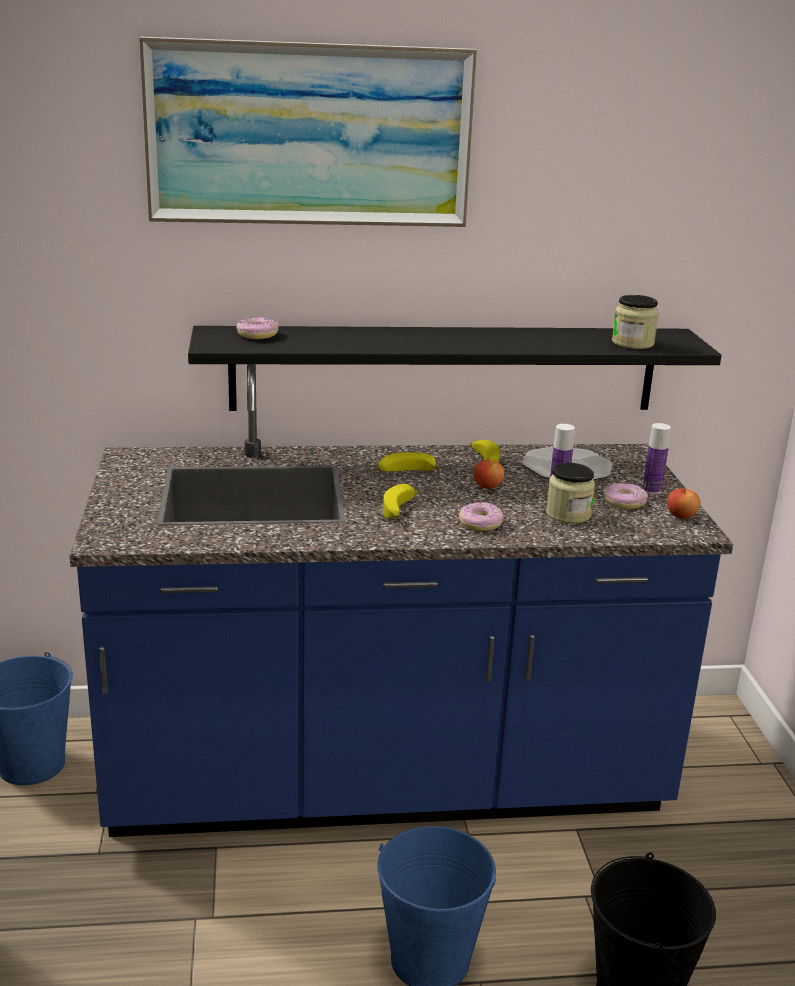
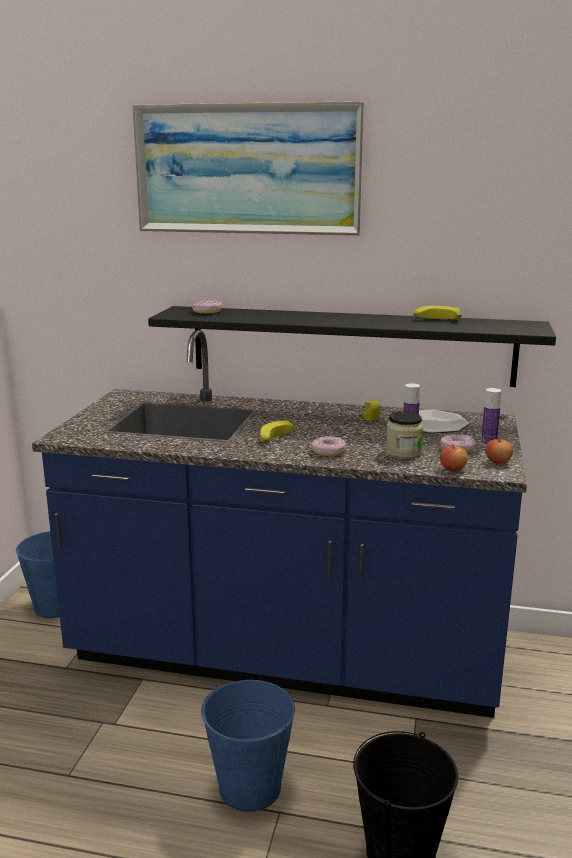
camera: 20 degrees right, 5 degrees down
banana [378,452,439,471] -> banana moved to [413,306,462,320]
apple [473,459,504,489] -> apple moved to [440,444,468,471]
jar [612,295,659,349] -> none

